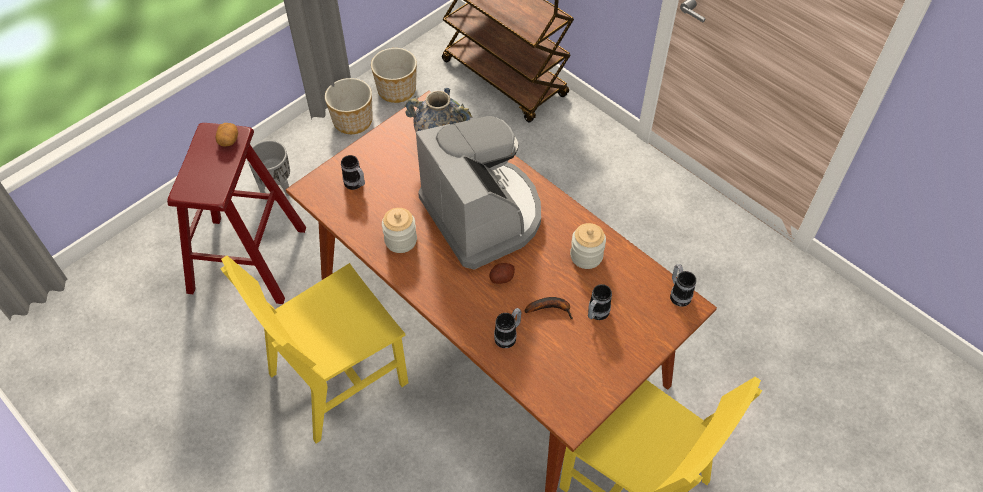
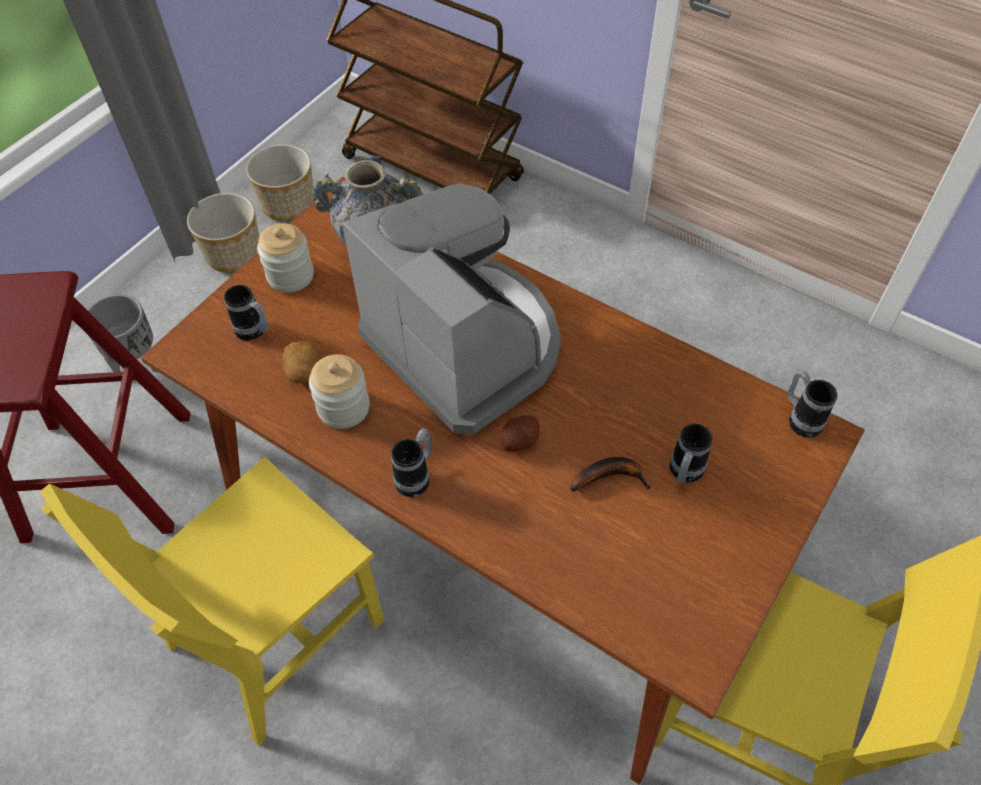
camera: 10 degrees left, 0 degrees up
potato [215,123,238,146] -> potato moved to [283,341,321,384]
mug [494,308,522,348] -> mug moved to [391,428,432,497]
jar [570,223,606,269] -> jar moved to [257,223,314,293]

